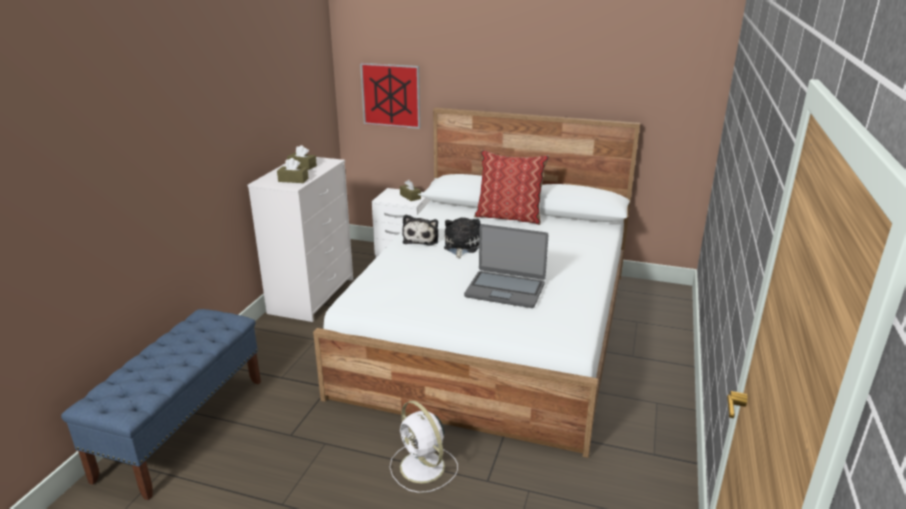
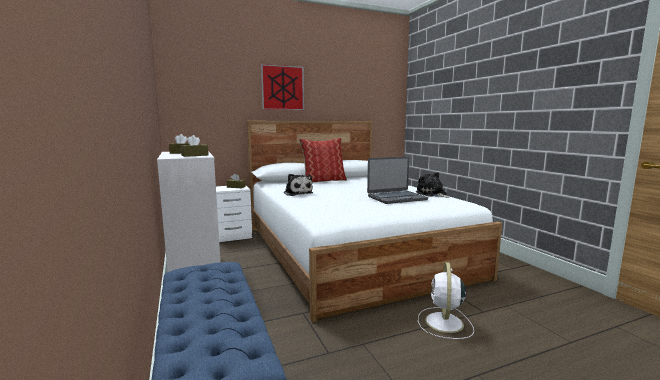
camera: 40 degrees left, 15 degrees down
picture [360,63,420,129] -> picture moved to [261,64,304,110]
white fan [390,401,458,493] -> white fan turned 90 degrees clockwise [418,262,474,339]
plush toy [444,218,481,259] -> plush toy moved to [416,172,449,198]

